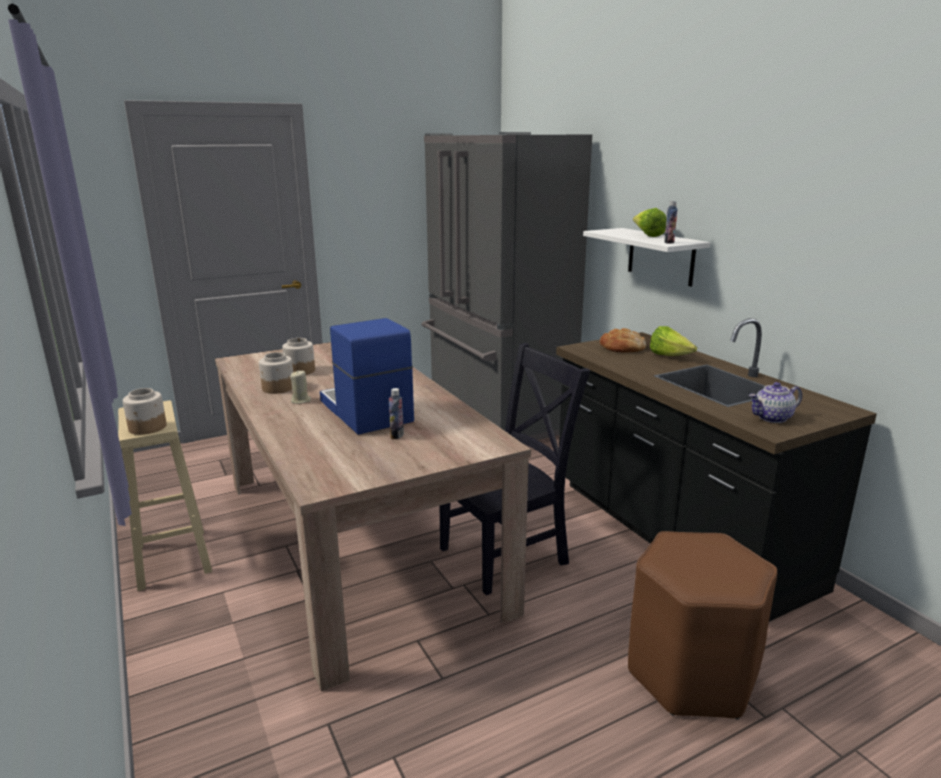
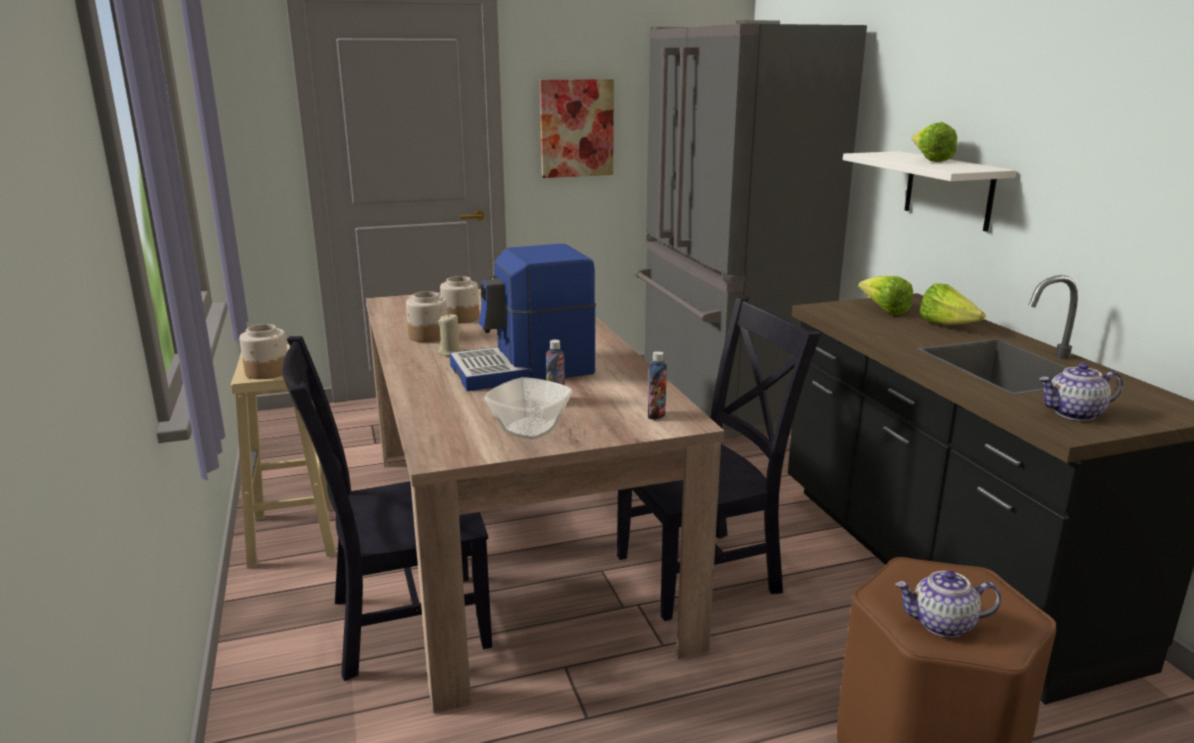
camera: 10 degrees right, 0 degrees up
coffee machine [320,318,414,435] -> coffee machine turned 90 degrees counterclockwise [450,244,596,391]
bread [600,328,646,353] -> lettuce [859,276,913,315]
bottle [664,201,678,244] -> bottle moved to [648,351,667,420]
none -> black chair [282,336,492,681]
none -> bowl [484,377,572,439]
none -> picture [540,79,614,178]
none -> teapot [895,570,1001,638]

